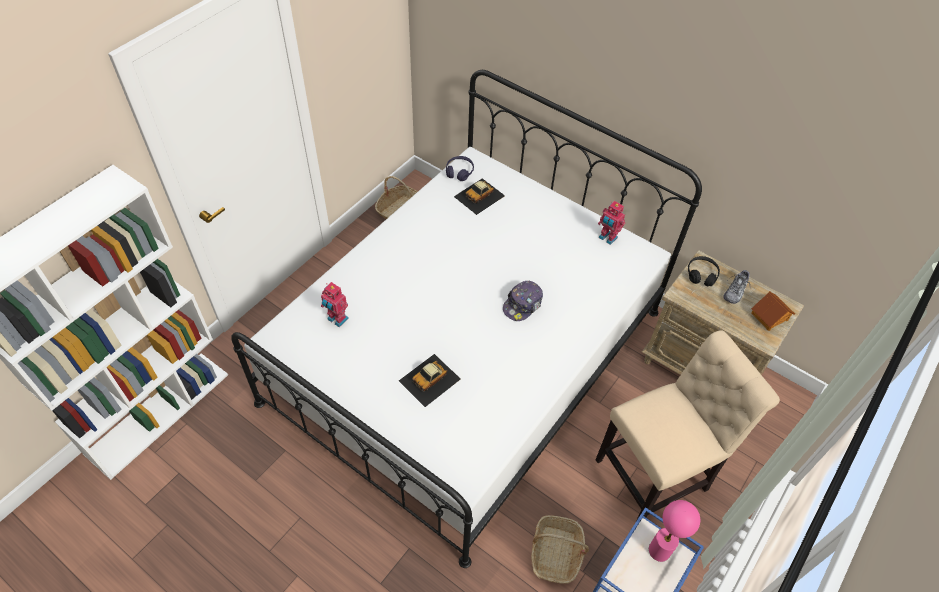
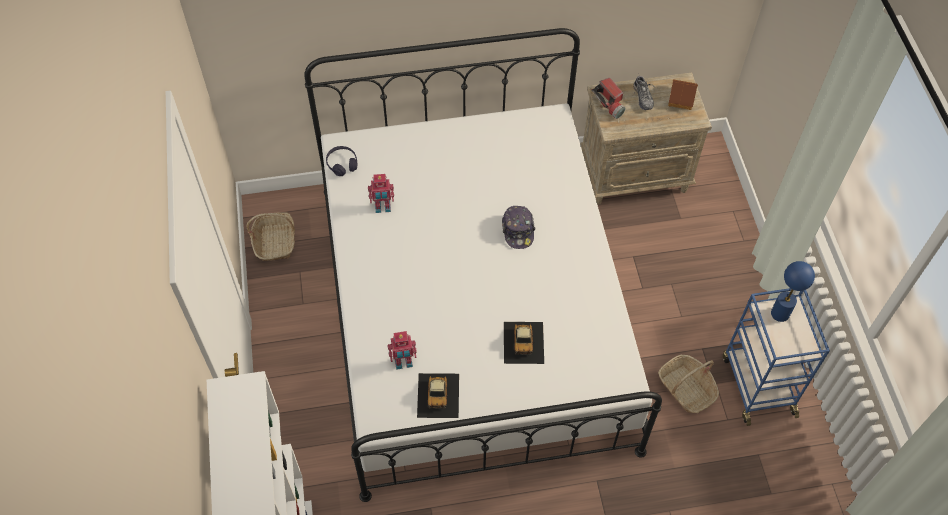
camera: 45 degrees left, 5 degrees up
toy car [454,178,505,215] -> toy car moved to [417,373,459,418]
beige chair [595,330,780,523] -> none
toy robot [598,201,625,245] -> toy robot moved to [368,174,394,213]
pink table lamp [649,500,700,562] -> blue table lamp [771,261,815,322]
black headphones [688,256,720,287] -> flashlight [591,78,625,119]

